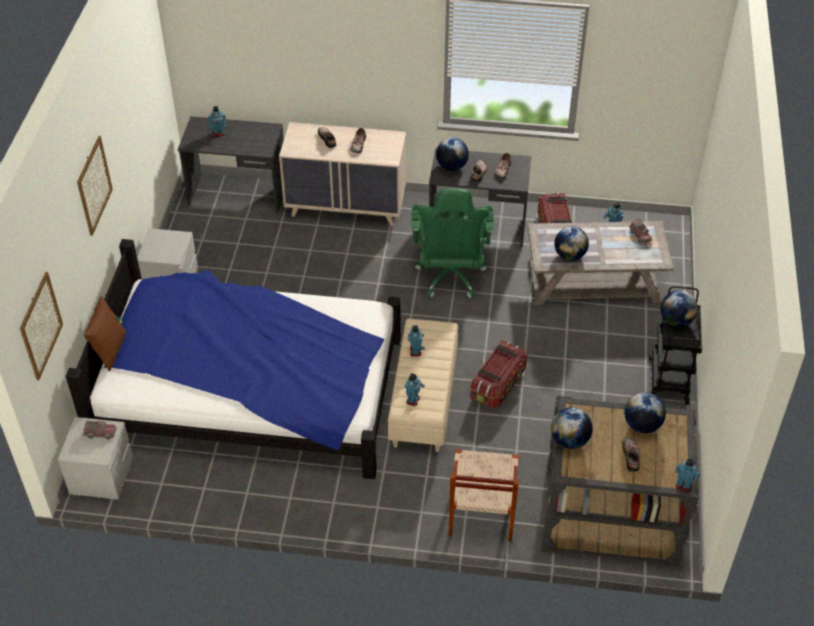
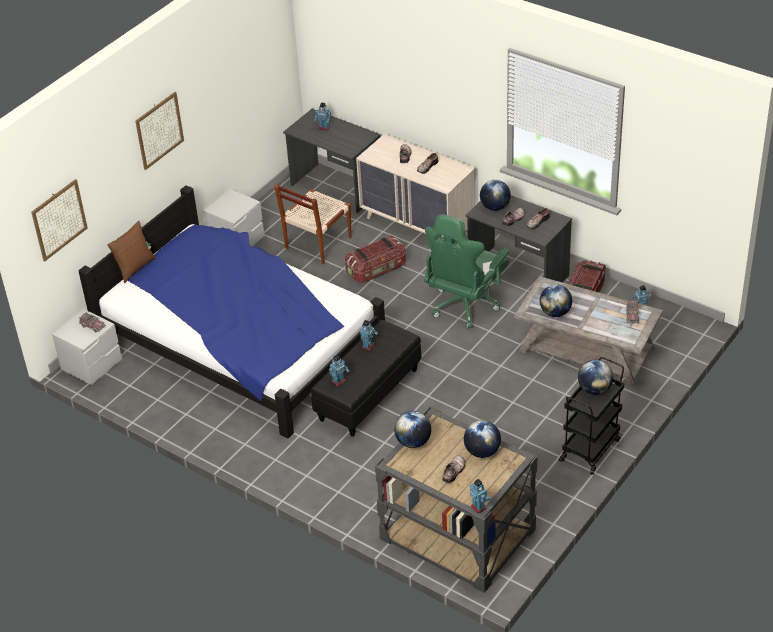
camera: 30 degrees right, 5 degrees down
beige ottoman [388,319,458,452] -> black ottoman [311,320,421,437]
chair [449,449,519,542] -> chair moved to [274,183,352,264]
storage box [470,340,527,408] -> storage box moved to [345,235,406,283]

